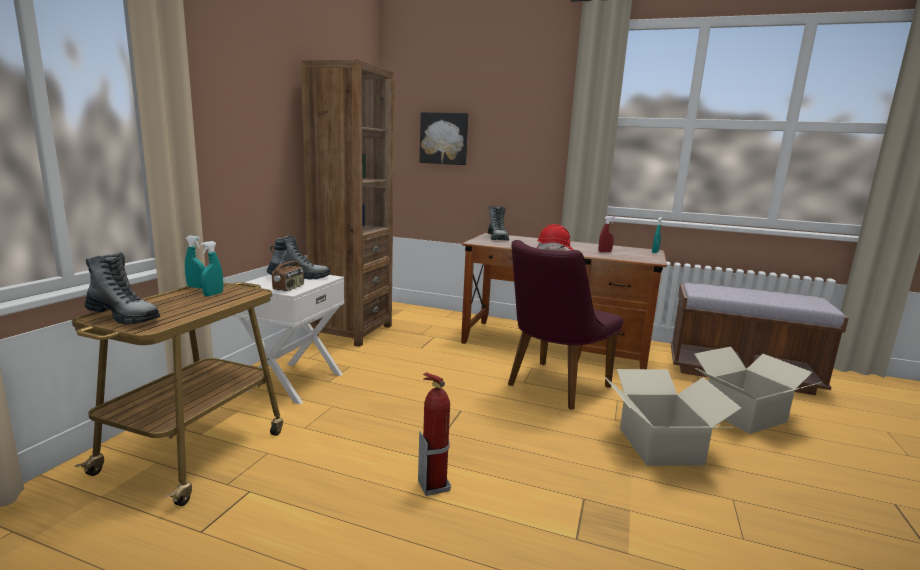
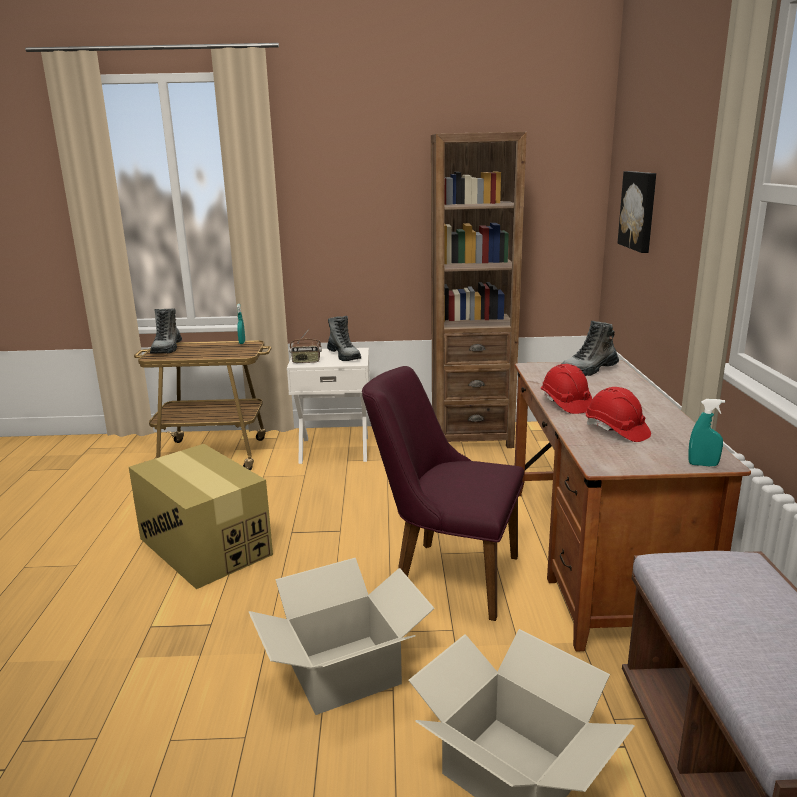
camera: 70 degrees right, 5 degrees up
turquoise spray bottle [201,241,223,296] -> none
fire extinguisher [418,372,451,496] -> cardboard box [129,444,273,589]
red spray bottle [599,216,615,252] -> red hard hat [586,387,651,442]

